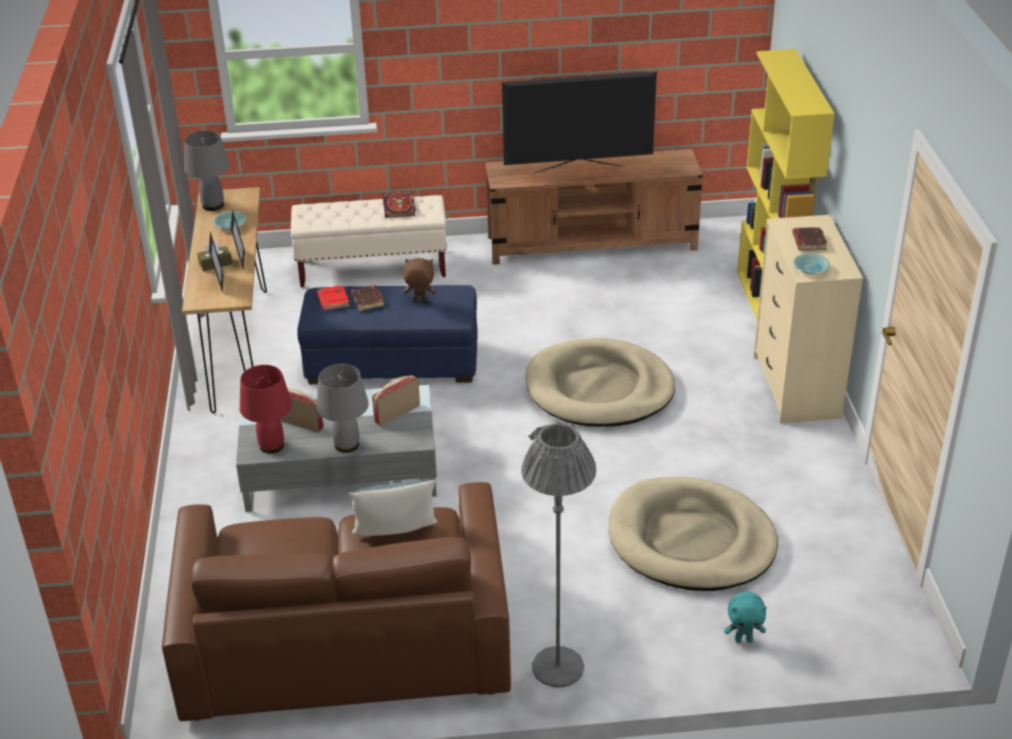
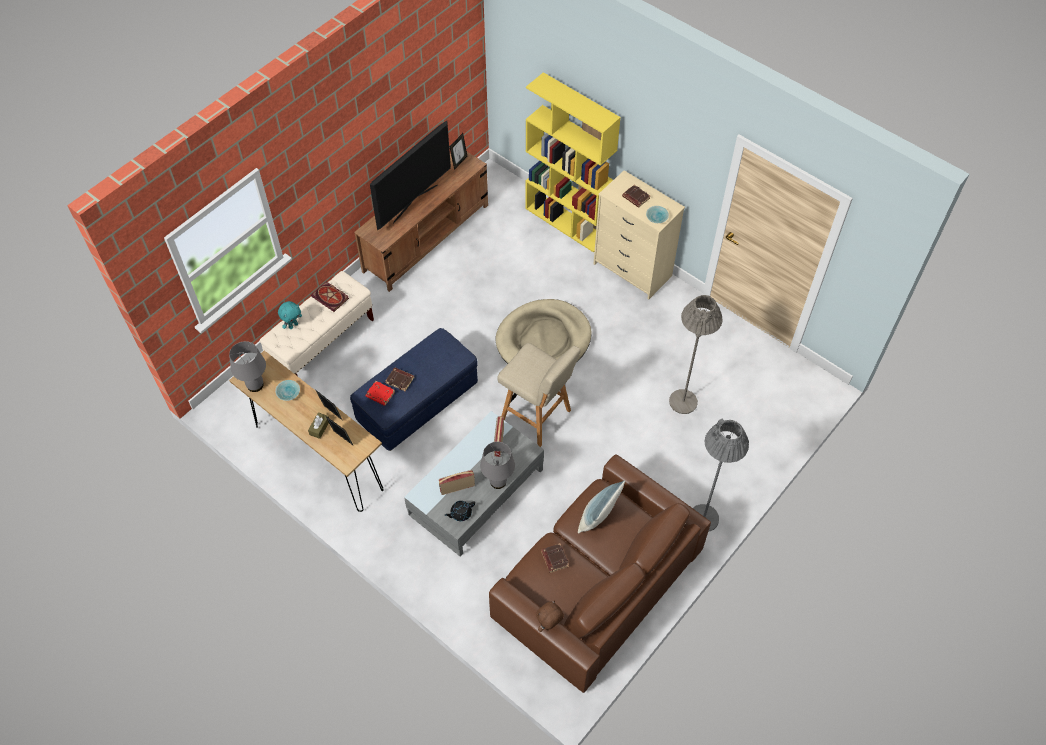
camera: 45 degrees left, 20 degrees up
red table lamp [240,365,292,454] -> black teapot [444,501,475,521]
brown plush toy [403,258,437,302] -> brown plush toy moved to [536,600,564,632]
beige dog bed [609,477,778,591] -> grey floor lamp [669,295,722,414]
turquoise plush toy [724,591,767,643] -> turquoise plush toy moved to [278,301,302,329]
none -> picture frame [450,133,467,170]
none -> beige stool [497,343,581,447]
none -> brown book [541,543,569,573]

